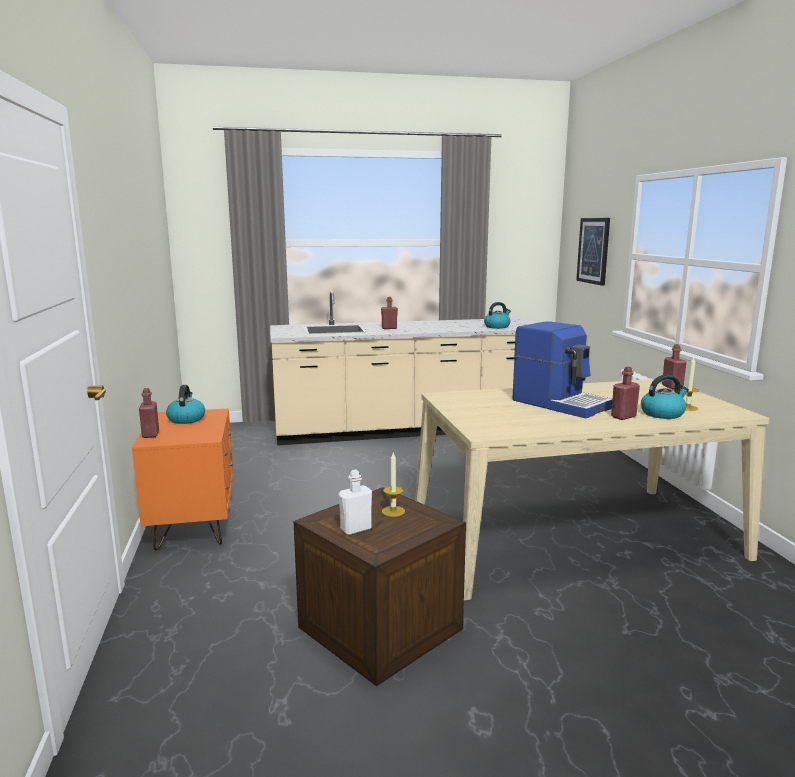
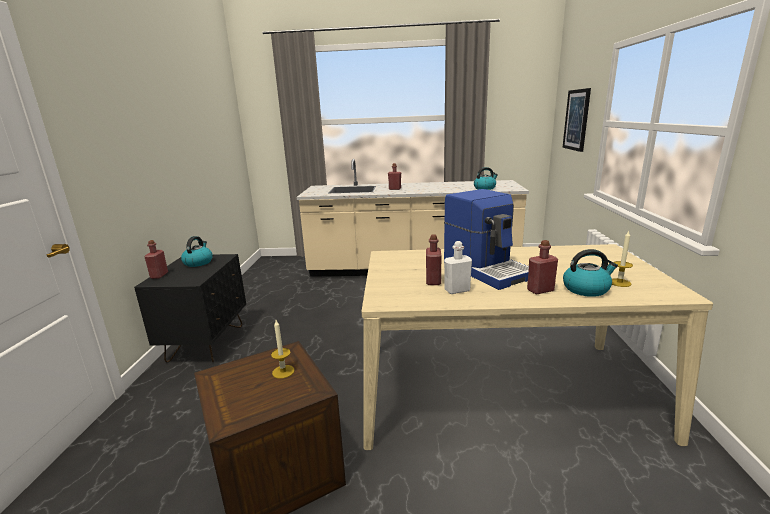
camera: 15 degrees right, 5 degrees up
orange nightstand [132,408,233,550] -> black nightstand [134,254,246,362]
white bottle [339,470,372,535] -> white bottle moved to [444,241,472,294]
red bottle [662,344,687,390] -> red bottle moved to [426,234,441,285]

